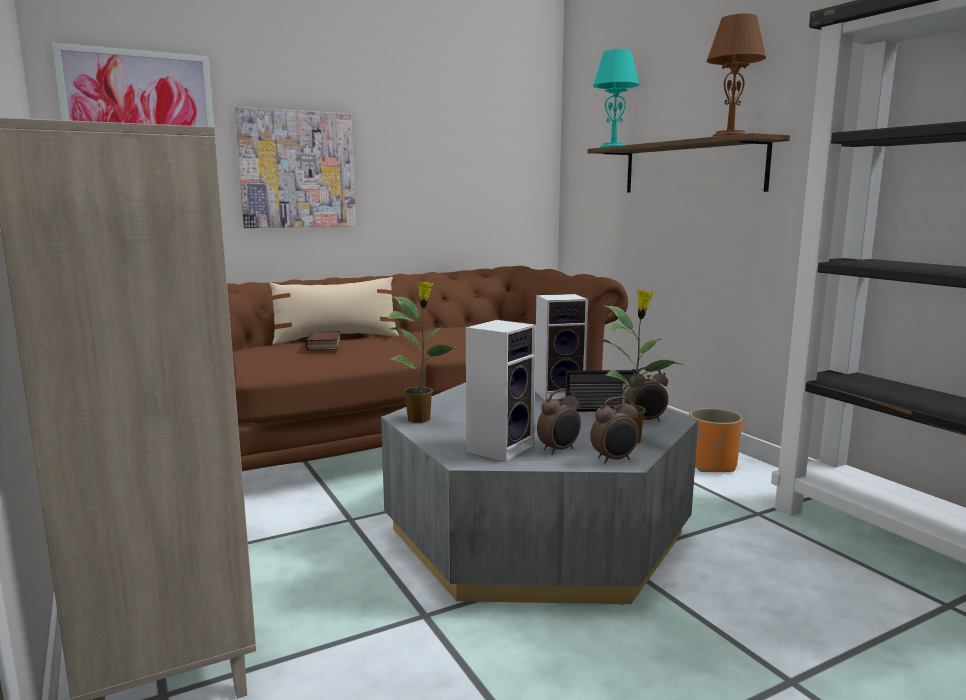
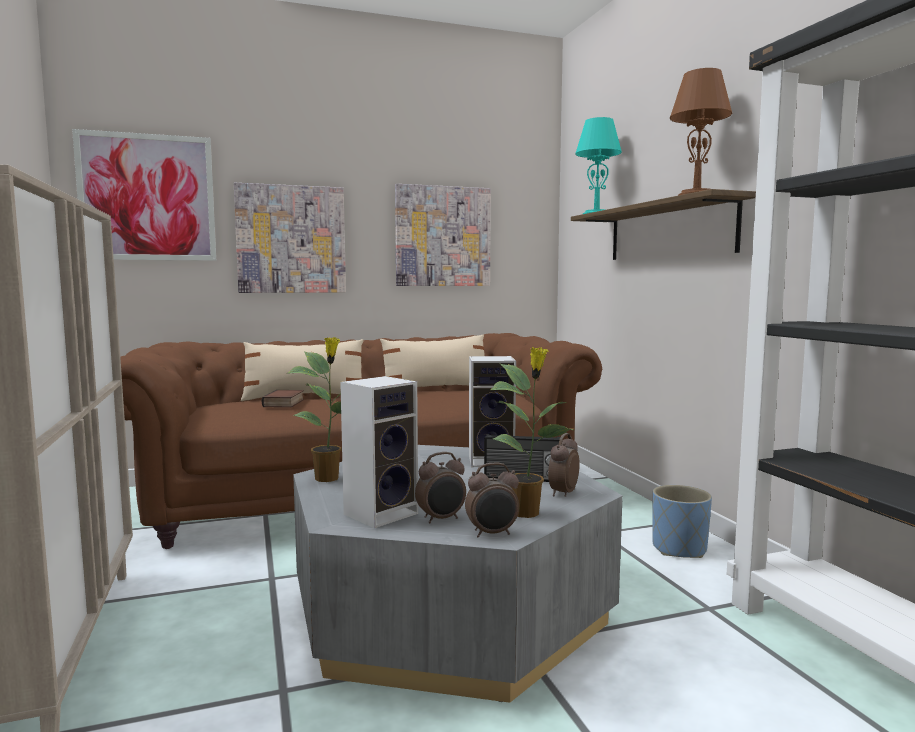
camera: 10 degrees right, 5 degrees down
alarm clock [626,367,668,422] -> alarm clock turned 120 degrees clockwise [548,433,580,497]
orange planter [689,408,743,472] -> blue planter [652,485,712,558]
none -> beige pillow [380,334,485,387]
none -> picture [395,184,491,286]

